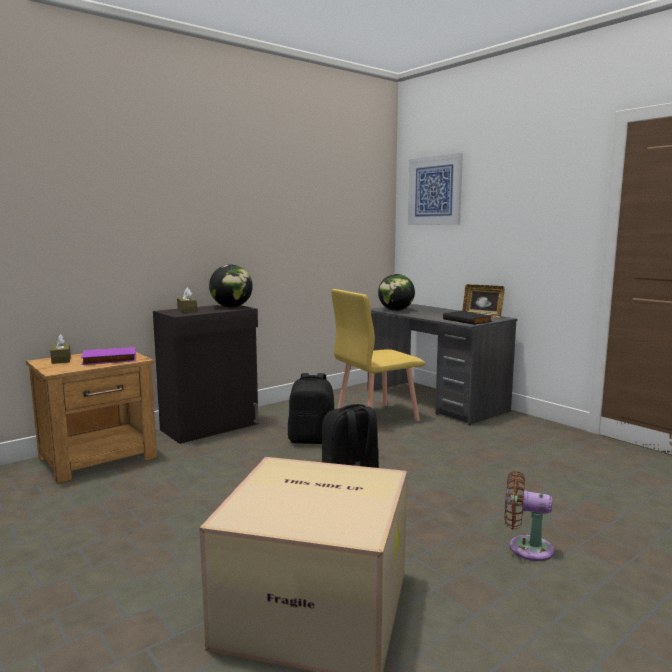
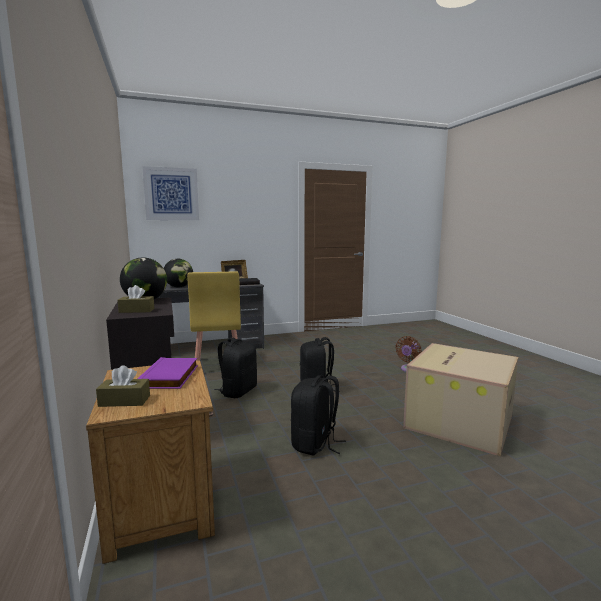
camera: 70 degrees left, 0 degrees up
none -> black backpack [291,375,346,456]

